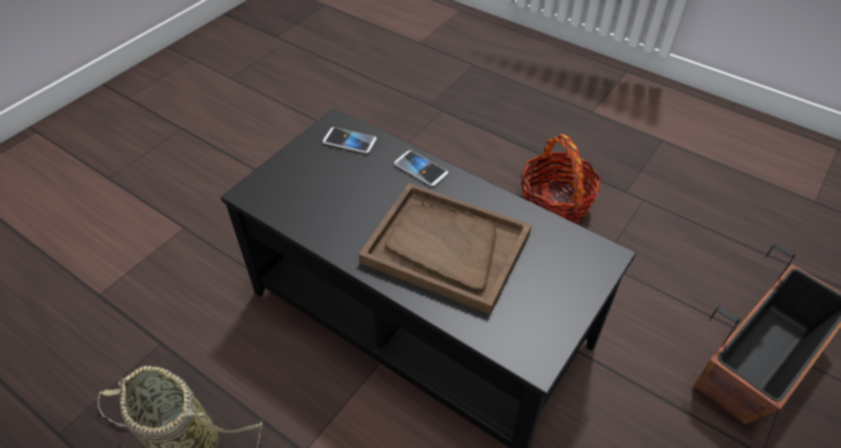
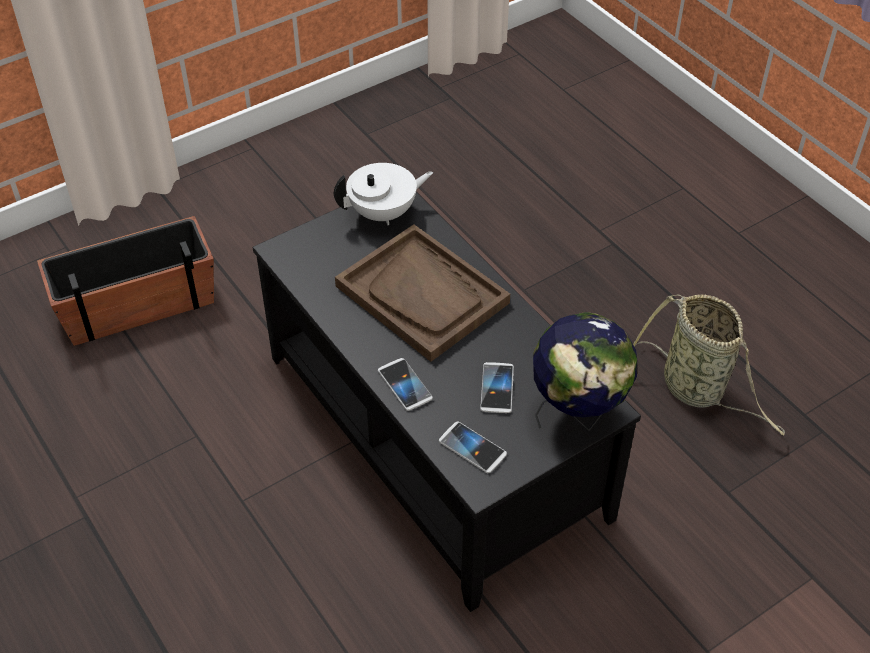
camera: 160 degrees left, 0 degrees up
basket [521,134,602,224] -> none
none -> white teapot [334,163,433,225]
none -> phone [480,362,514,413]
none -> globe [533,312,637,431]

